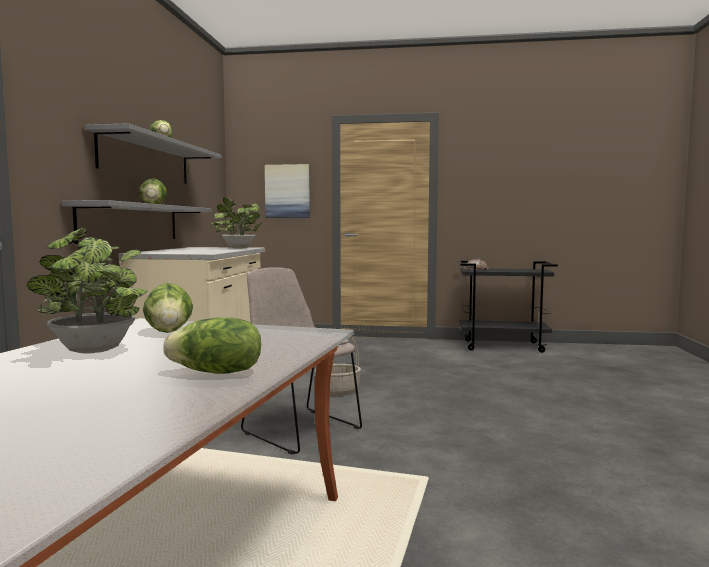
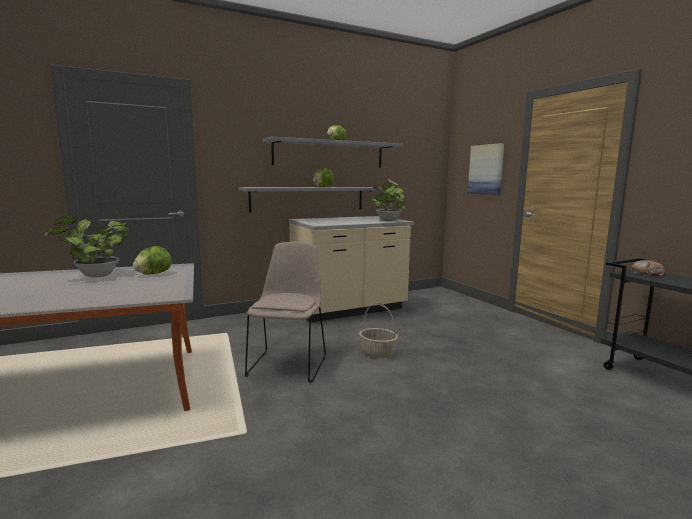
camera: 55 degrees right, 5 degrees up
lettuce [163,317,261,374] -> none

